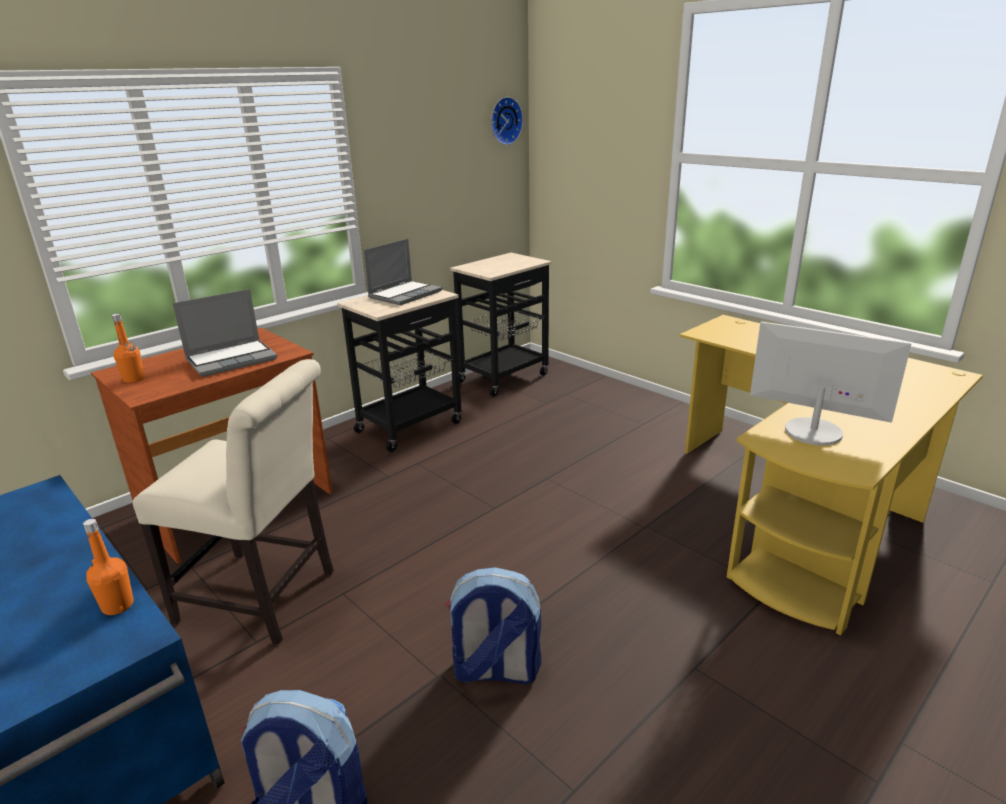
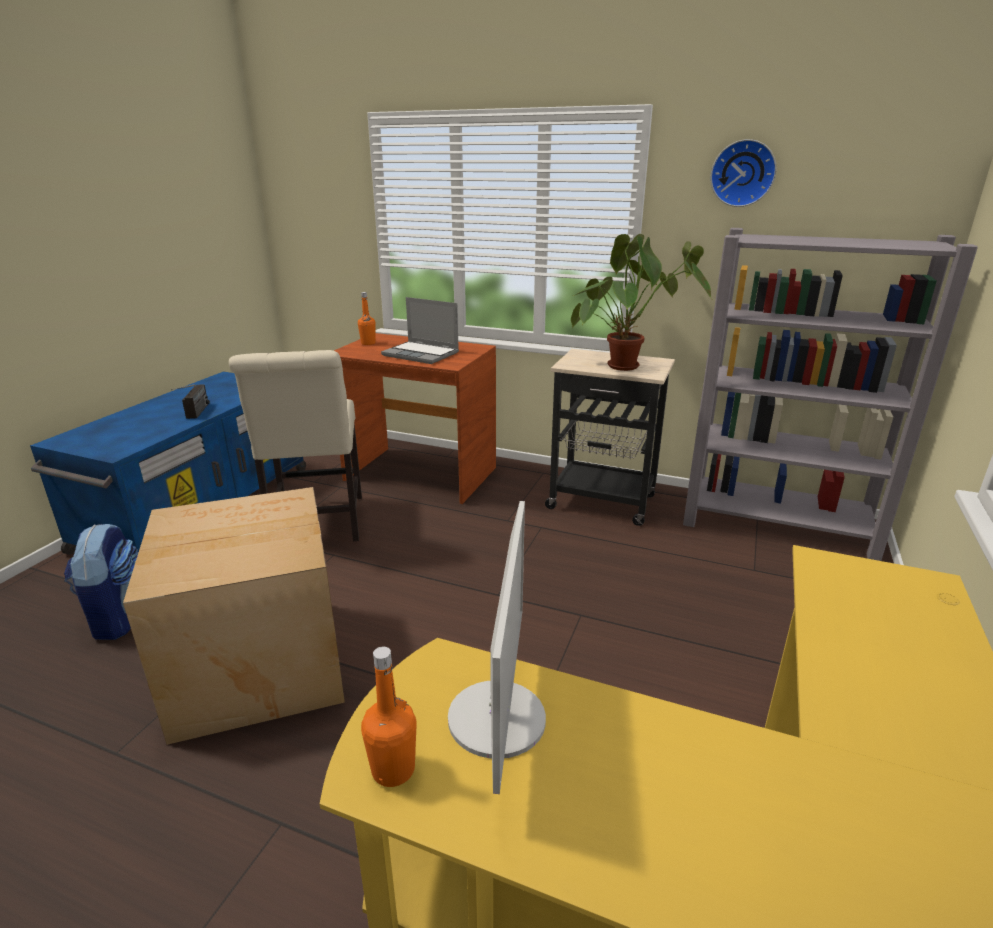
camera: 65 degrees right, 0 degrees up
orange bottle [83,519,134,615] -> orange bottle moved to [361,647,417,787]
laptop [363,239,442,305] -> potted plant [571,234,712,371]
backpack [445,567,541,684] -> cardboard box [123,487,345,745]
cart [450,253,552,397] -> grey bookcase [683,228,978,561]
wall clock [491,97,523,145] -> wall clock moved to [710,139,776,207]
none -> radio [171,384,210,419]

